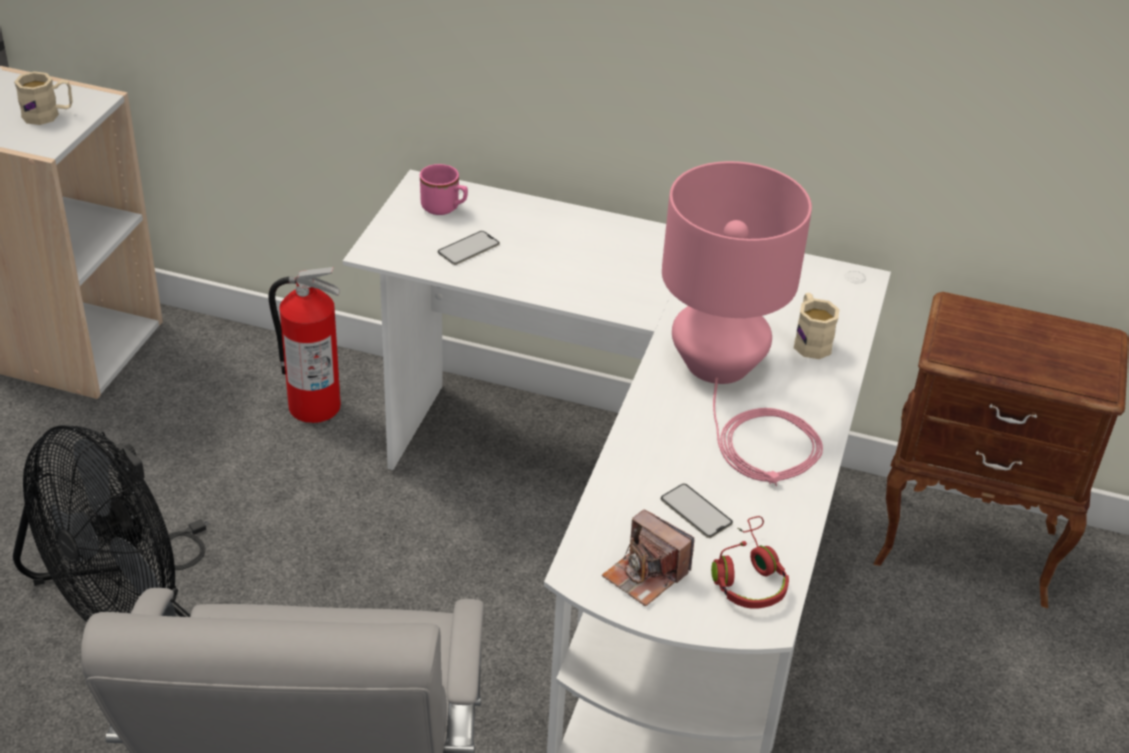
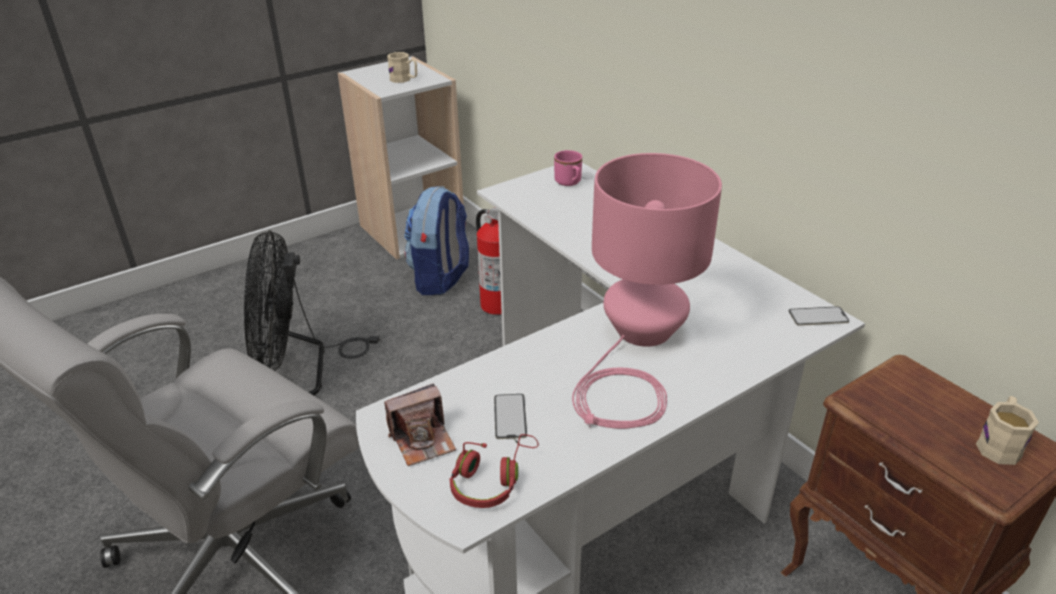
camera: 40 degrees right, 5 degrees down
phone [438,231,500,265] -> phone moved to [789,306,849,326]
camera [602,509,694,606] -> camera turned 105 degrees counterclockwise [384,384,456,466]
beige mug [794,293,839,359] -> beige mug moved to [976,396,1039,465]
none -> backpack [404,186,469,295]

